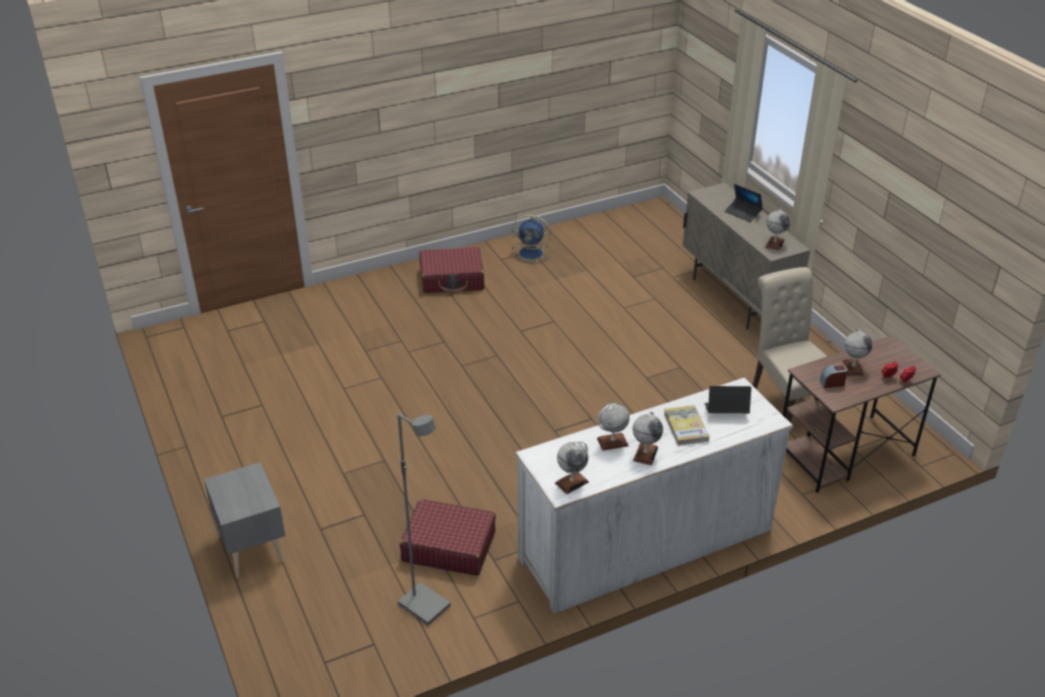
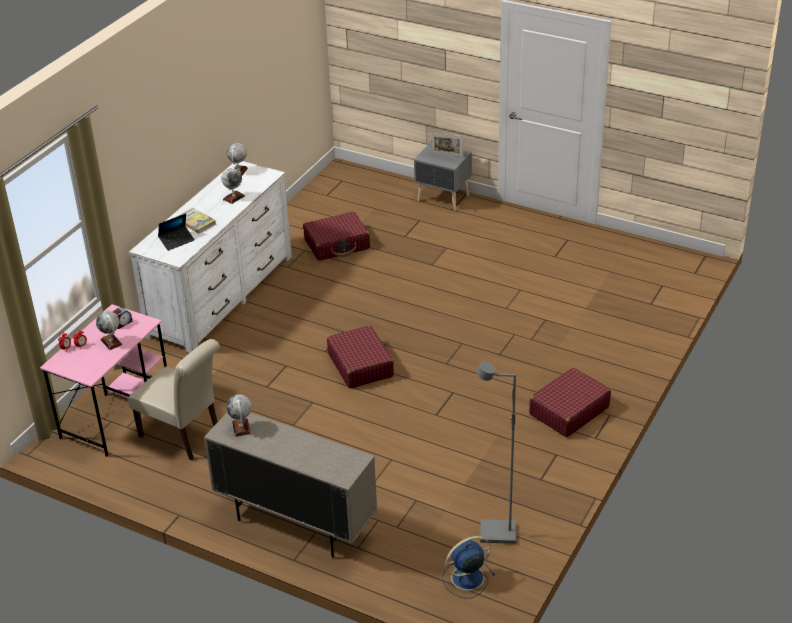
camera: 145 degrees right, 0 degrees up
grey floor lamp [397,413,451,625] -> grey floor lamp moved to [476,361,516,544]
blue fan [512,215,551,264] -> blue fan moved to [443,536,495,599]
globe [633,411,663,465] -> none
laptop [725,184,763,223] -> none
brown desk [783,335,941,493] -> pink desk [40,304,167,457]
none -> red suitcase [327,325,394,389]
none -> picture frame [431,133,463,157]

